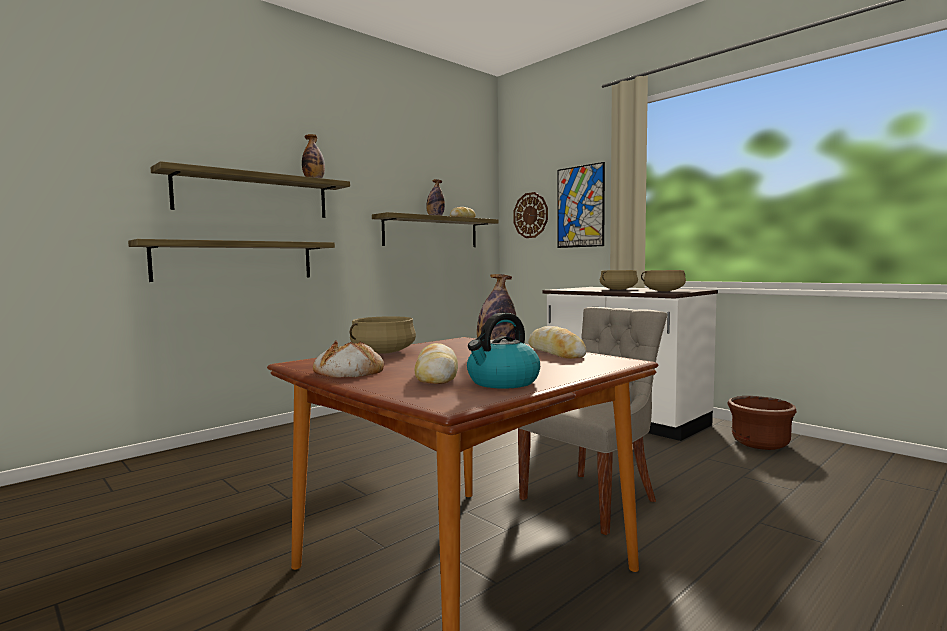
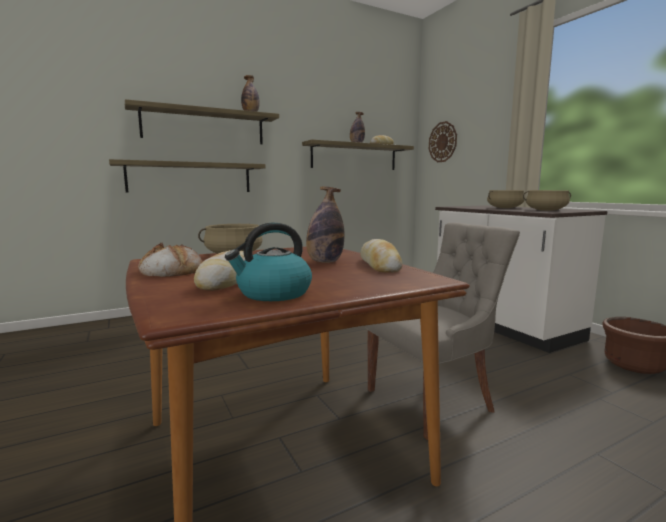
camera: 15 degrees right, 5 degrees up
picture [558,162,605,248] -> none

